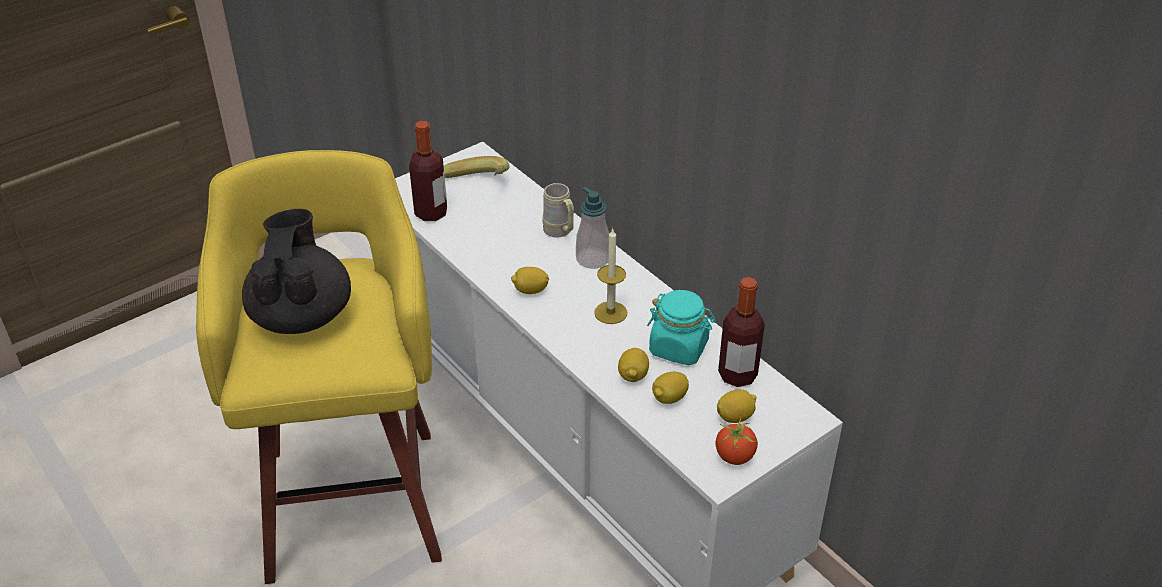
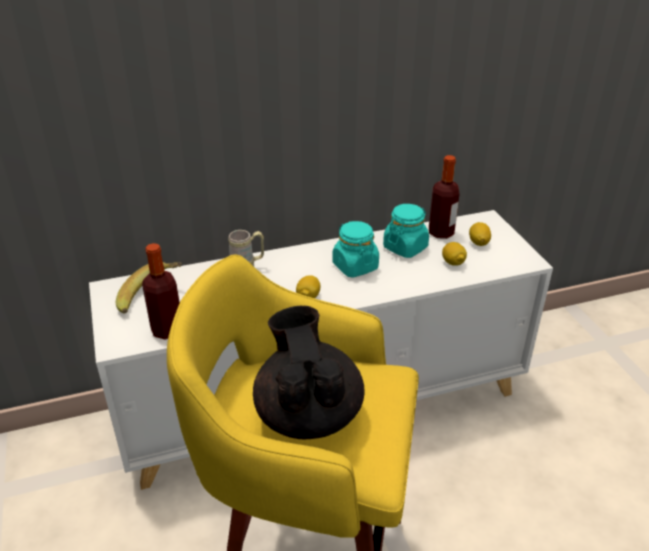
camera: 70 degrees left, 5 degrees down
black teapot [242,209,351,334] -> black teapot turned 60 degrees clockwise [253,306,365,439]
soap dispenser [576,187,609,269] -> none
candle [594,229,627,324] -> turquoise jar [332,221,379,277]
lemon [618,348,649,382] -> none
tomato [715,418,758,465] -> none

